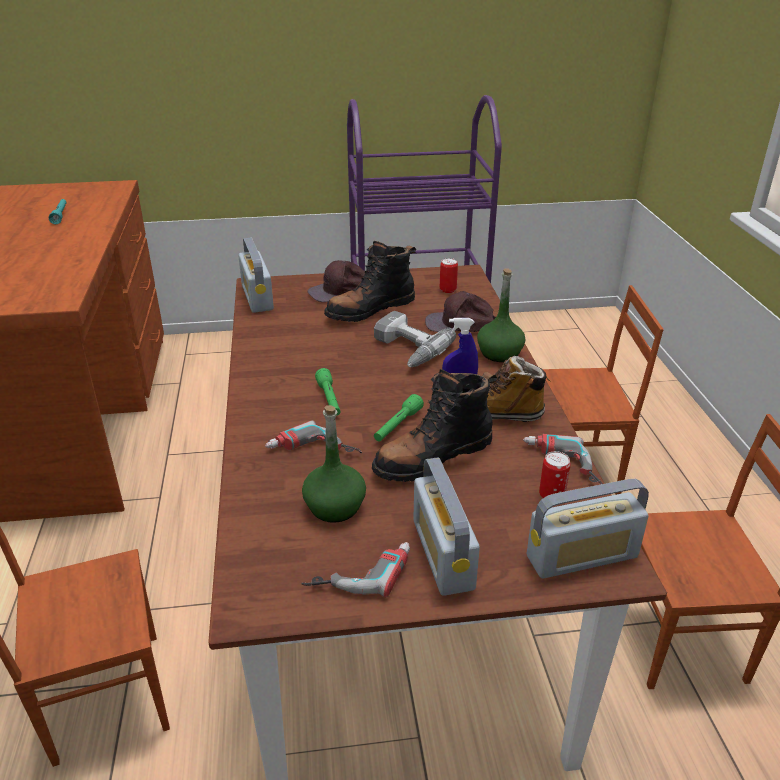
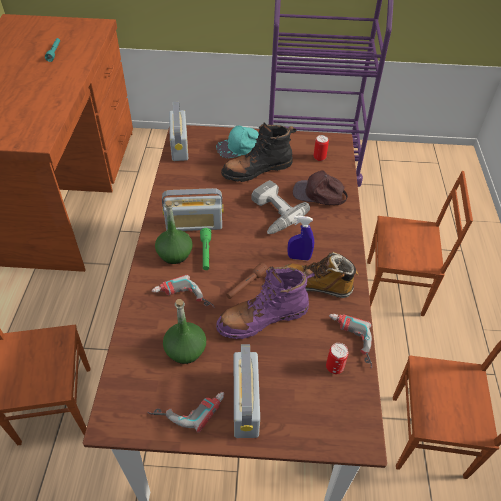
camera: 10 degrees right, 15 degrees up
brown cap [307,260,365,302] -> turquoise cap [216,125,259,158]
black boot [372,369,497,482] -> purple boot [216,266,315,339]
green flashlight [374,394,424,442] -> brown flashlight [226,262,268,299]
green bottle [477,269,525,362] -> green bottle moved to [155,200,193,264]
radio [527,479,649,579] -> radio moved to [162,188,224,231]

